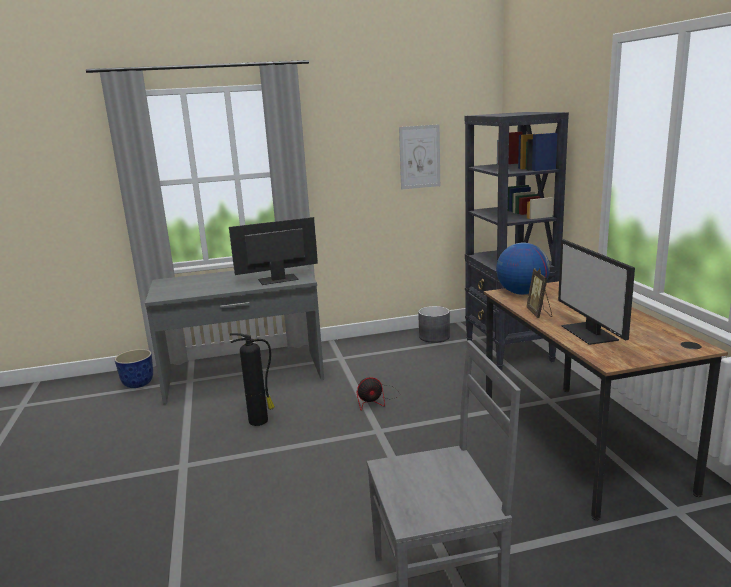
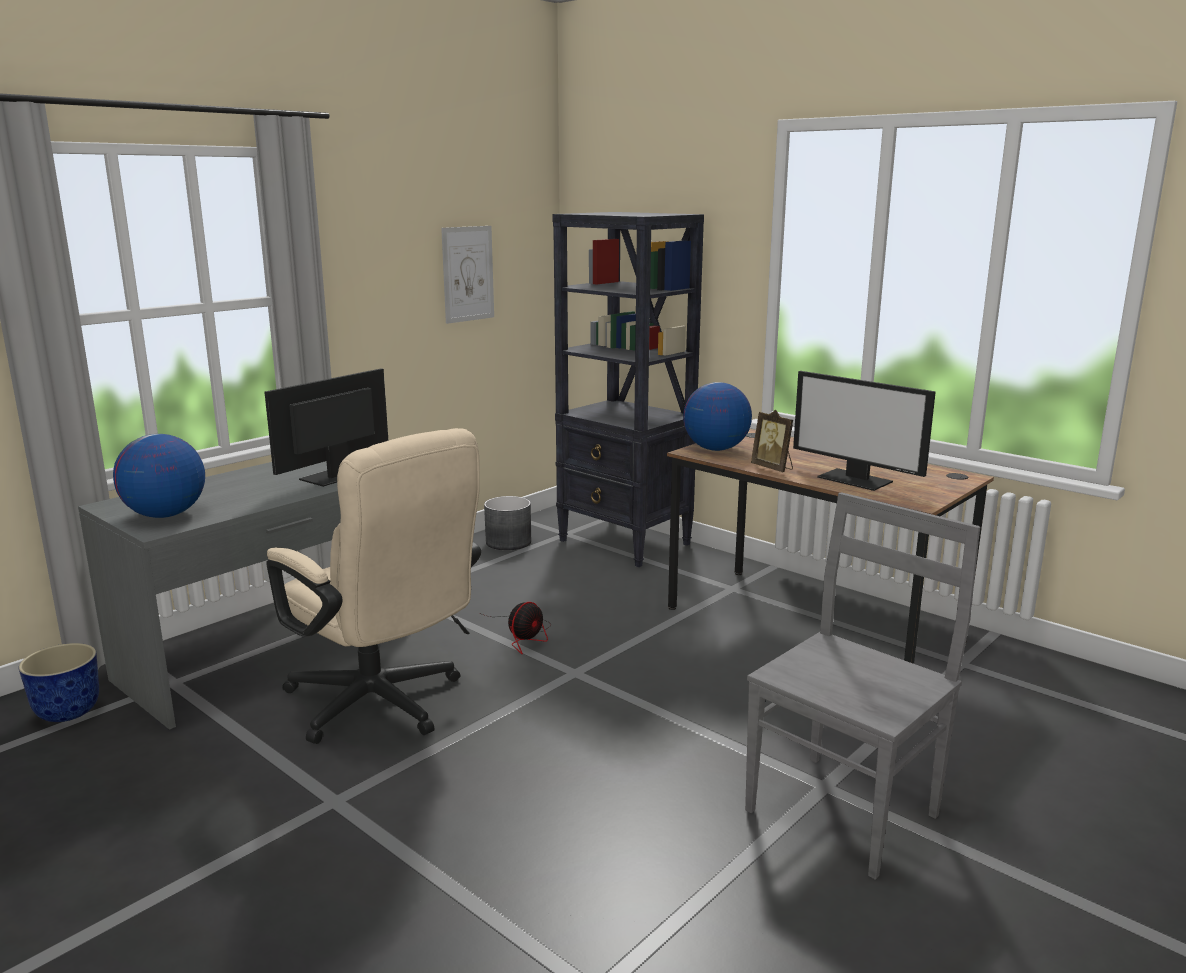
camera: 35 degrees left, 0 degrees up
fire extinguisher [230,333,275,426] -> beige office chair [266,428,481,744]
none -> globe [113,434,205,518]

